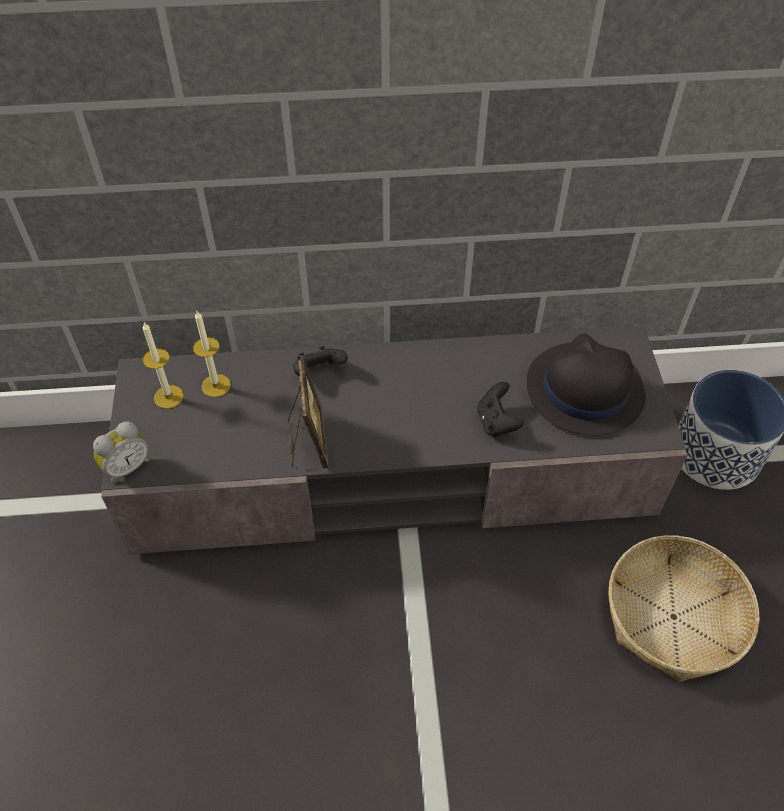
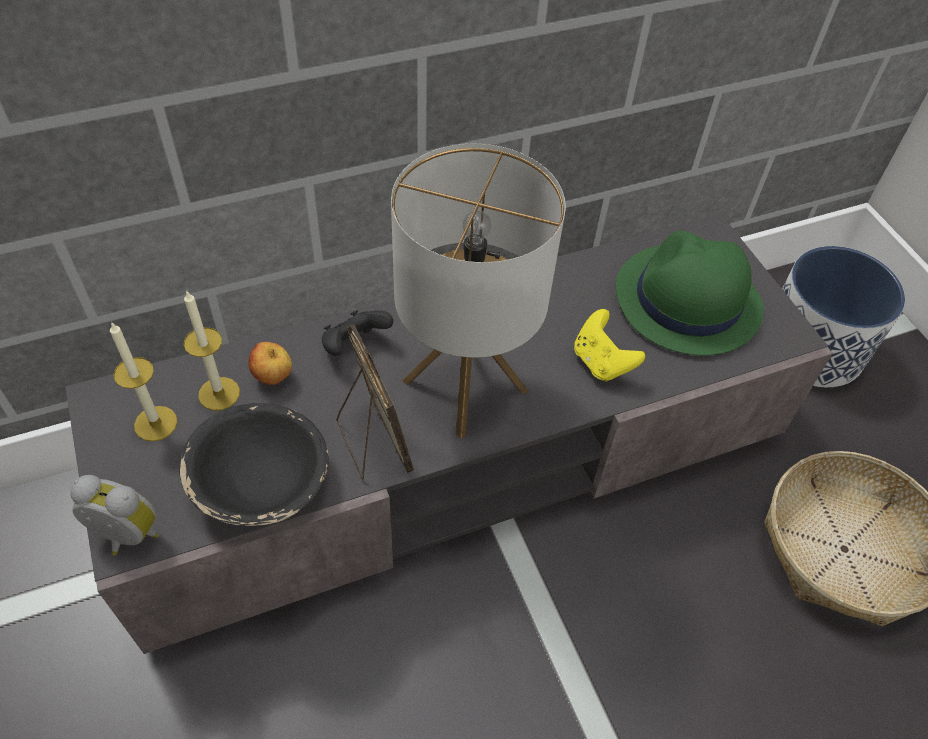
camera: 20 degrees left, 0 degrees up
alarm clock [93,421,150,484] -> alarm clock turned 105 degrees counterclockwise [70,475,159,555]
black game controller [477,382,524,437] -> yellow game controller [574,309,645,382]
black hat [527,334,646,436] -> green hat [616,231,764,356]
none -> black bowl [179,403,328,526]
none -> apple [248,342,292,385]
none -> table lamp [391,144,566,439]

